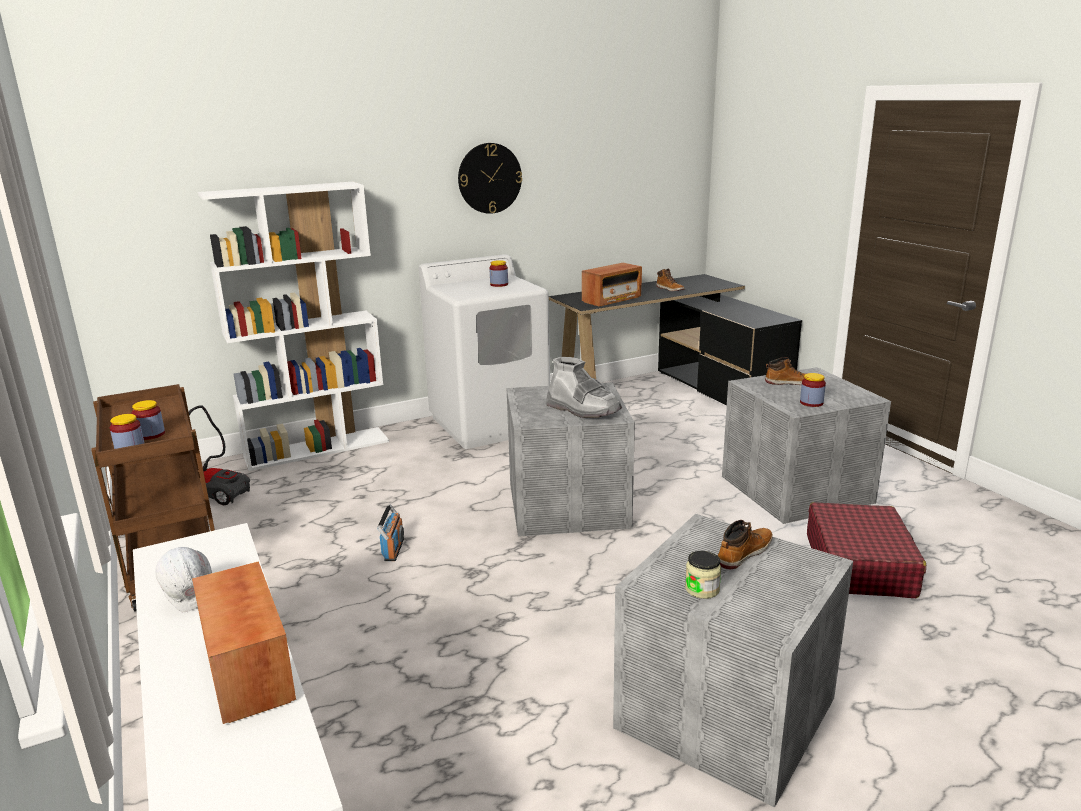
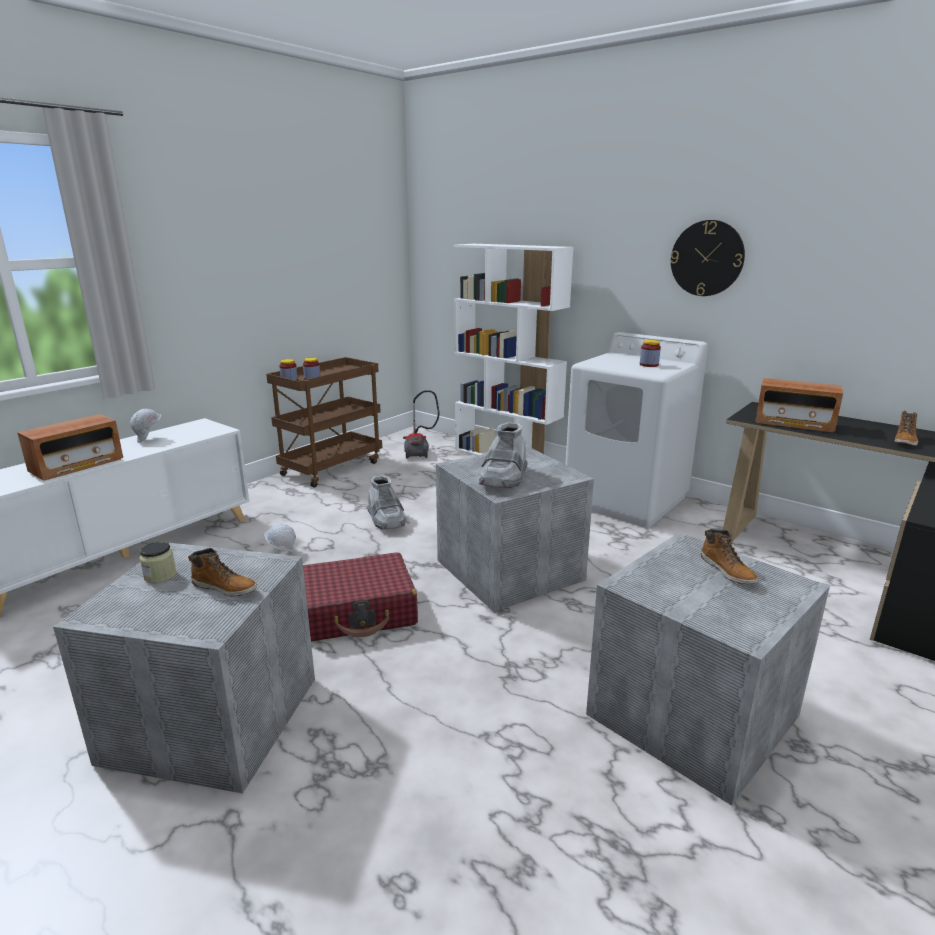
camera: 65 degrees right, 0 degrees up
radio [377,504,404,561] -> grey boot [367,475,406,529]
jar [800,373,826,407] -> none
red suitcase [807,502,926,598] -> red suitcase moved to [303,552,418,641]
none -> white hard hat [264,524,296,553]

